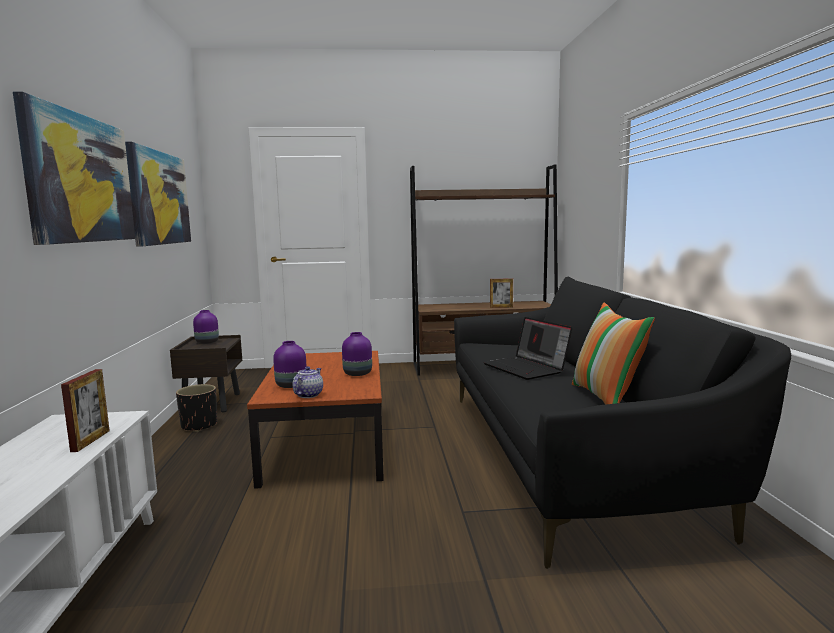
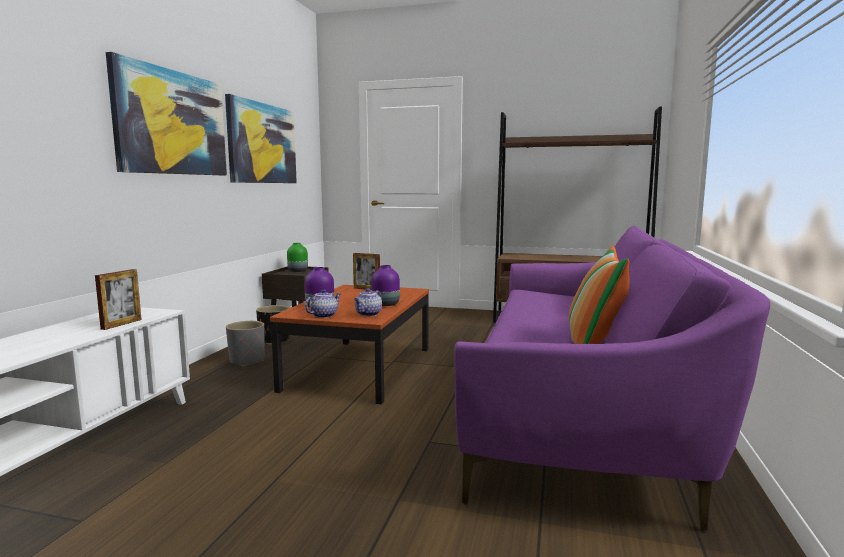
camera: 20 degrees right, 0 degrees up
purple vase [193,310,219,344] -> green vase [287,243,308,272]
black sofa [454,276,791,569] -> purple sofa [454,226,770,531]
laptop [483,317,572,380] -> none
picture frame [490,278,513,308] -> picture frame moved to [353,253,380,290]
none -> grey planter [226,321,265,366]
none -> teapot [354,288,382,316]

